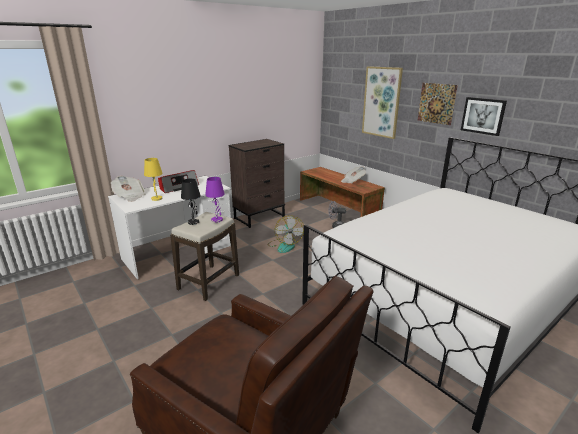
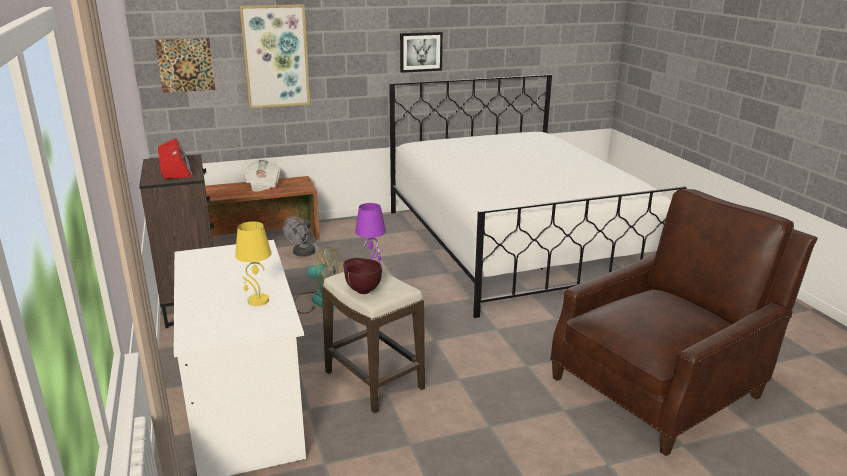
camera: 70 degrees left, 0 degrees up
newspaper [111,176,145,202] -> none
radio [158,170,199,193] -> radio moved to [158,138,193,179]
black table lamp [181,179,201,225] -> brown bowl [343,258,382,294]
picture [418,83,458,125] -> picture moved to [155,38,215,93]

